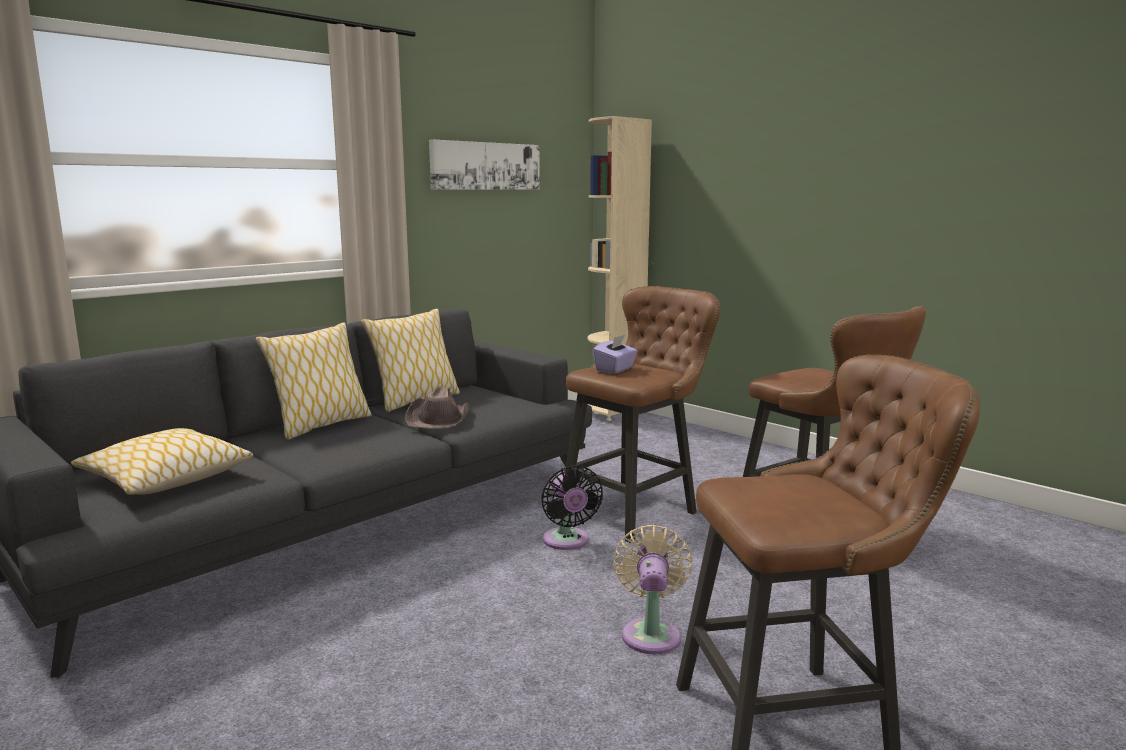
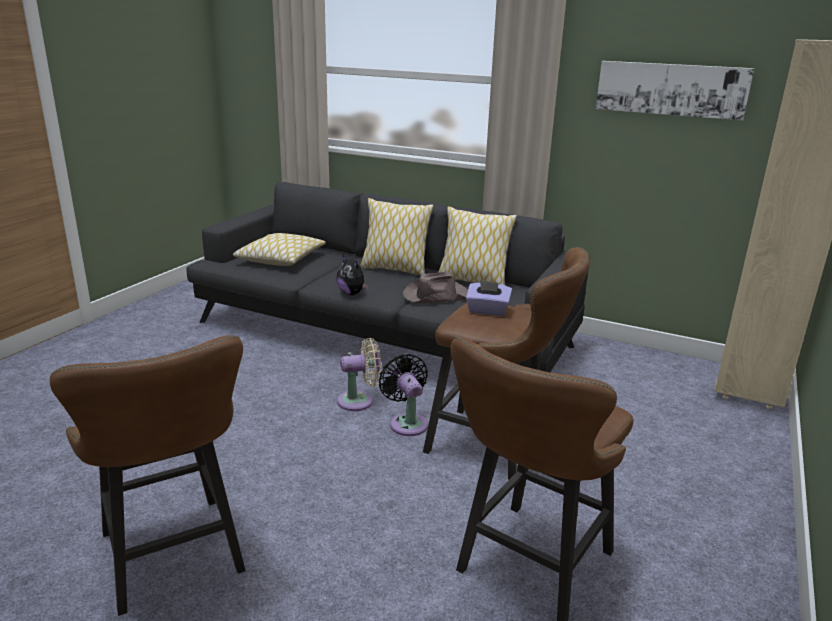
camera: 70 degrees right, 10 degrees up
black fan [541,465,603,550] -> black fan turned 105 degrees clockwise [379,354,428,436]
beige fan [613,525,693,654] -> beige fan moved to [337,338,382,411]
none -> plush toy [337,254,369,295]

